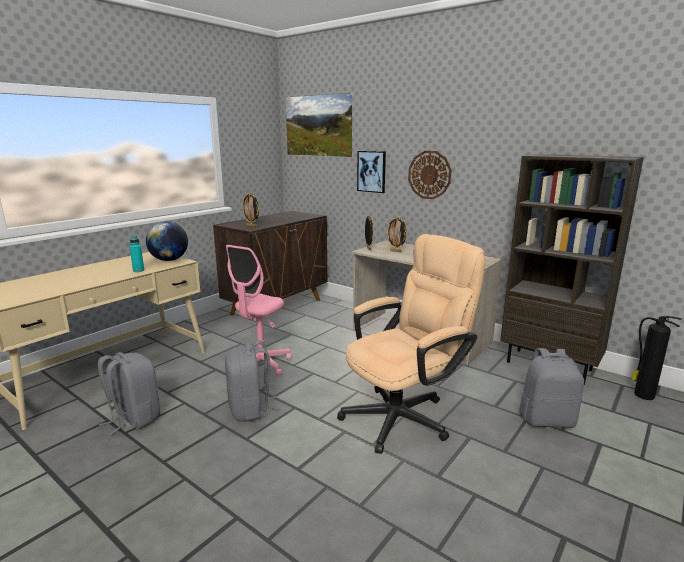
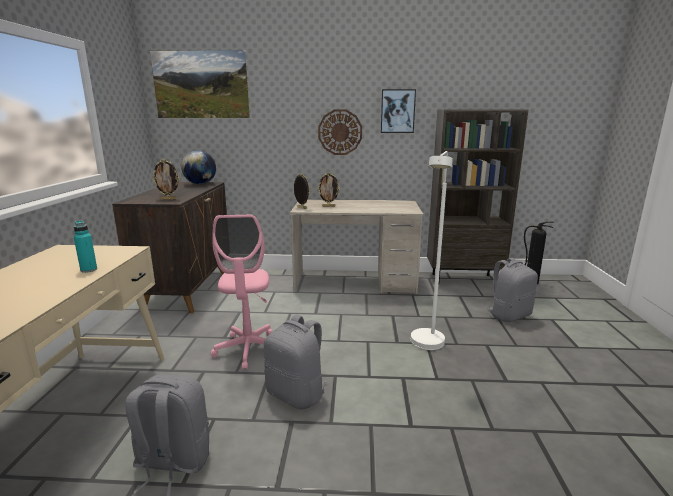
camera: 35 degrees left, 0 degrees up
globe [146,221,188,261] -> globe moved to [181,150,216,184]
beige office chair [337,234,485,454] -> white floor lamp [411,151,453,350]
picture [357,151,386,193] -> picture moved to [381,89,416,133]

